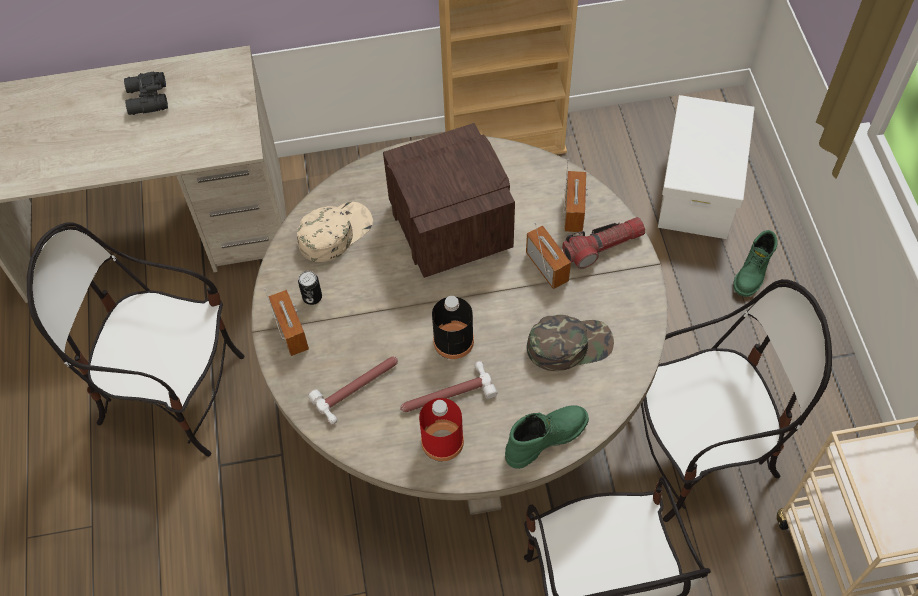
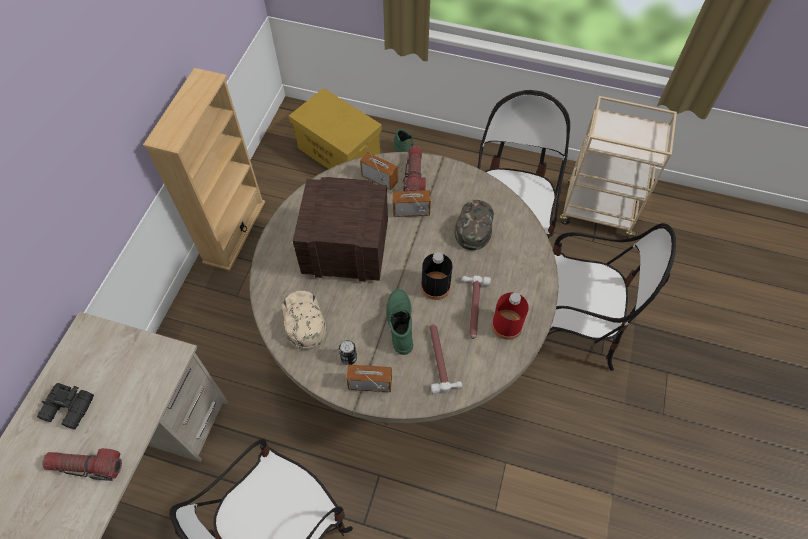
camera: 65 degrees left, 0 degrees up
green boot [505,405,589,469] -> green boot moved to [386,289,413,355]
white storage box [658,95,755,239] -> yellow storage box [289,88,382,169]
none -> flashlight [42,448,122,481]

